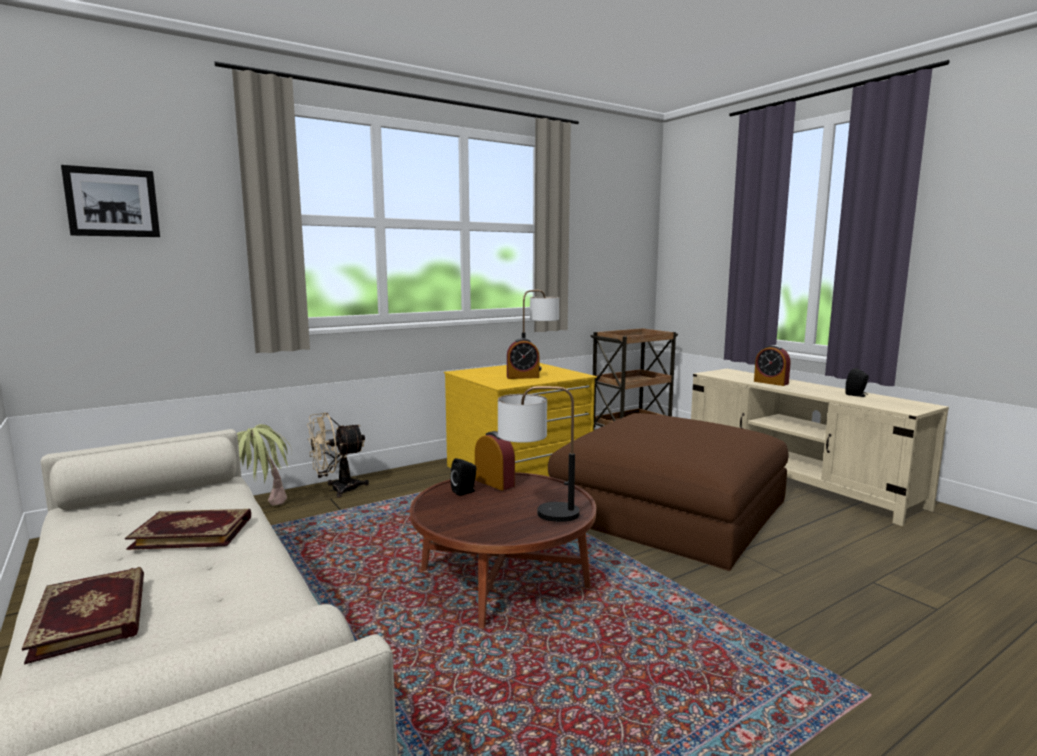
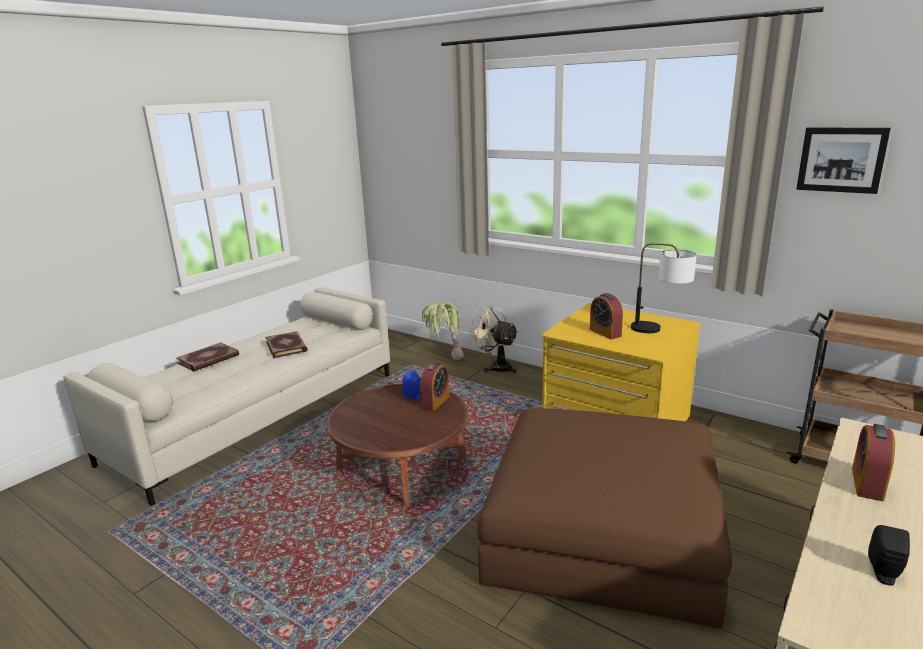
camera: 70 degrees right, 10 degrees up
picture [61,165,160,237] -> picture moved to [796,128,891,194]
black speaker [450,458,476,496] -> blue speaker [402,370,421,400]
table lamp [498,386,580,522] -> none

